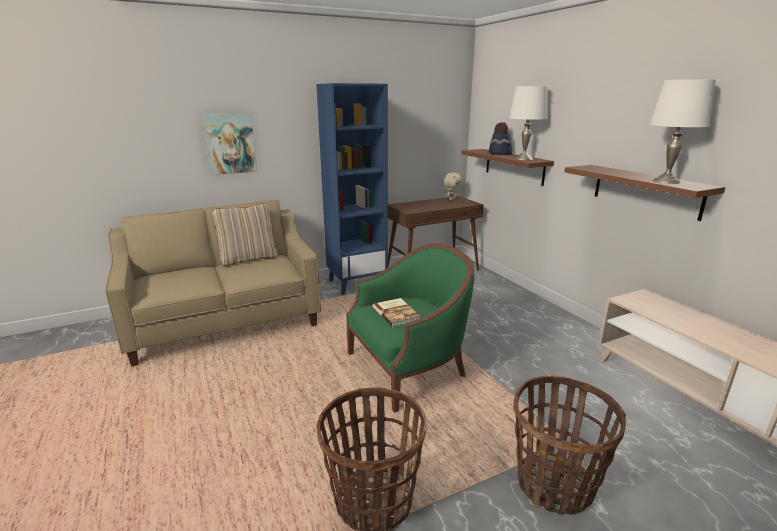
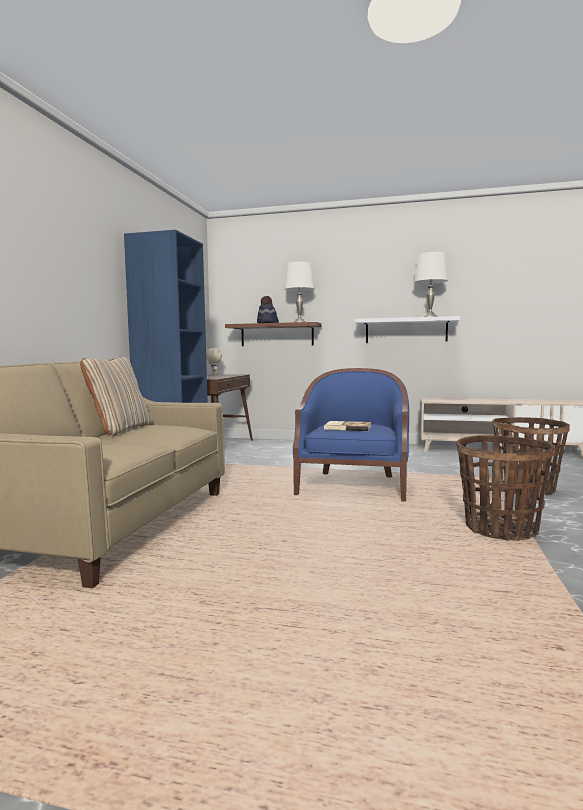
camera: 50 degrees left, 15 degrees down
picture [201,113,257,175] -> none
green armchair [346,243,474,413] -> blue armchair [293,368,409,502]
brown shelf [565,165,725,221] -> white shelf [355,316,460,343]

